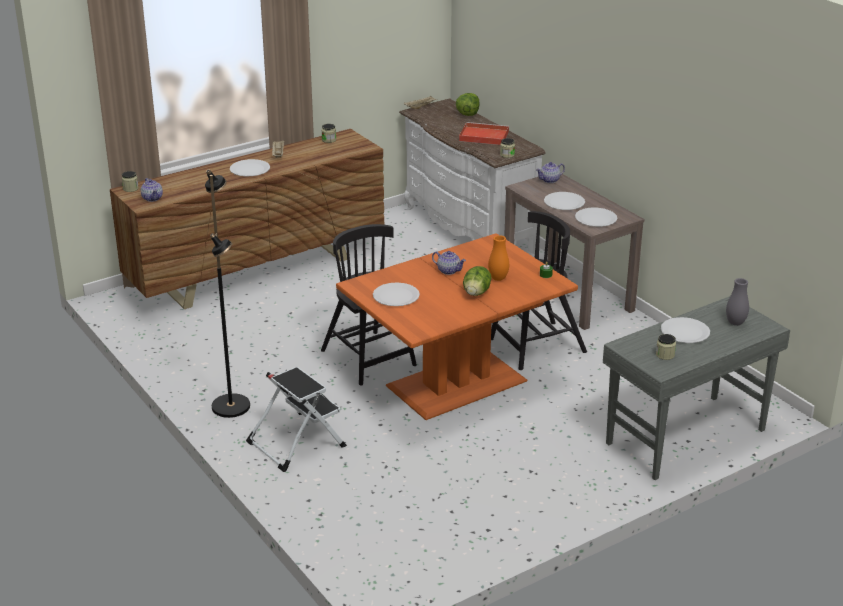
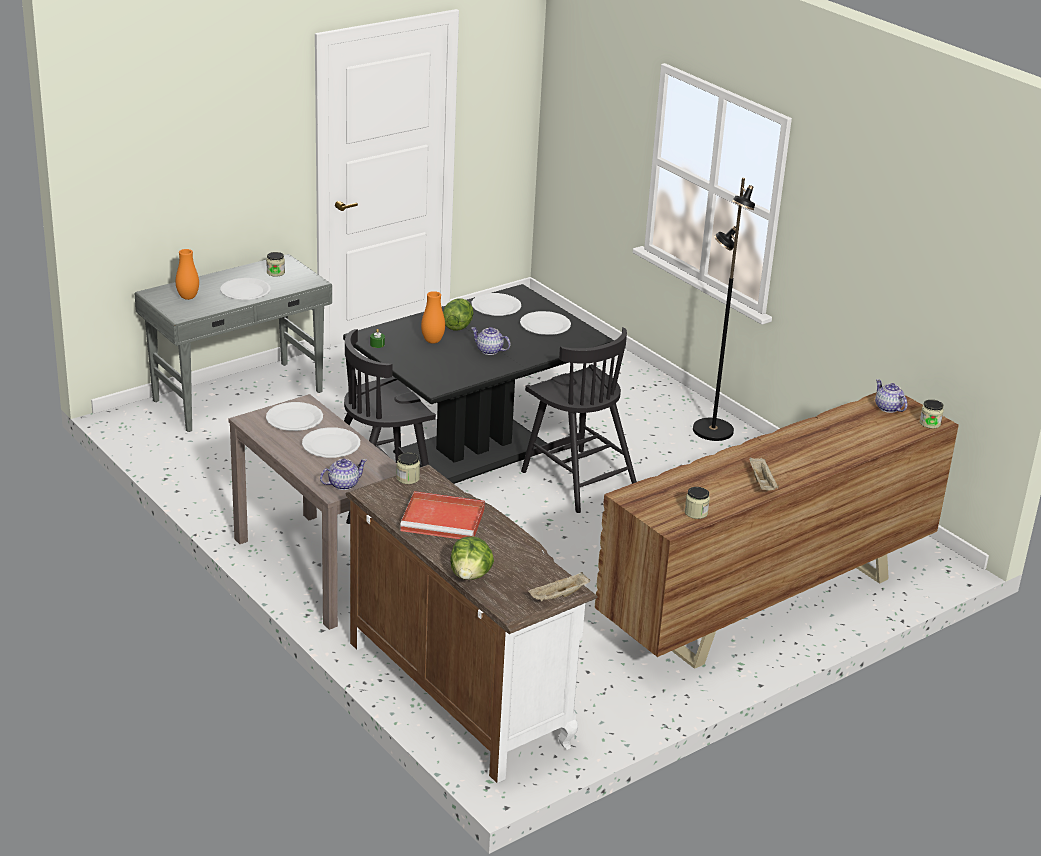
camera: 175 degrees right, 0 degrees up
white plate [230,159,270,176] -> white plate moved to [471,293,521,316]
step ladder [246,367,347,472] -> none
orange dining table [336,233,578,420] -> black dining table [343,284,614,484]
grey vase [726,278,749,326] -> orange vase [176,249,199,300]

